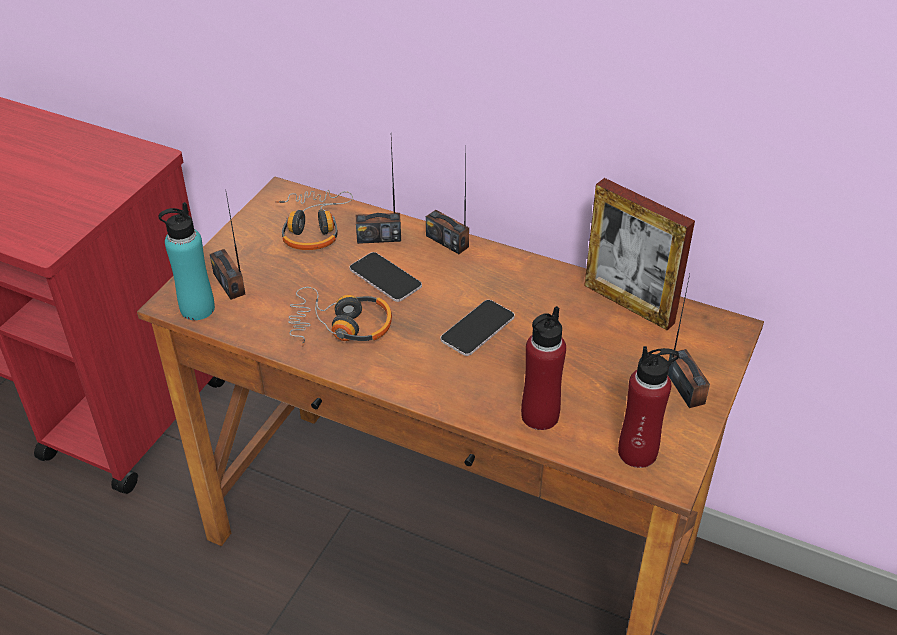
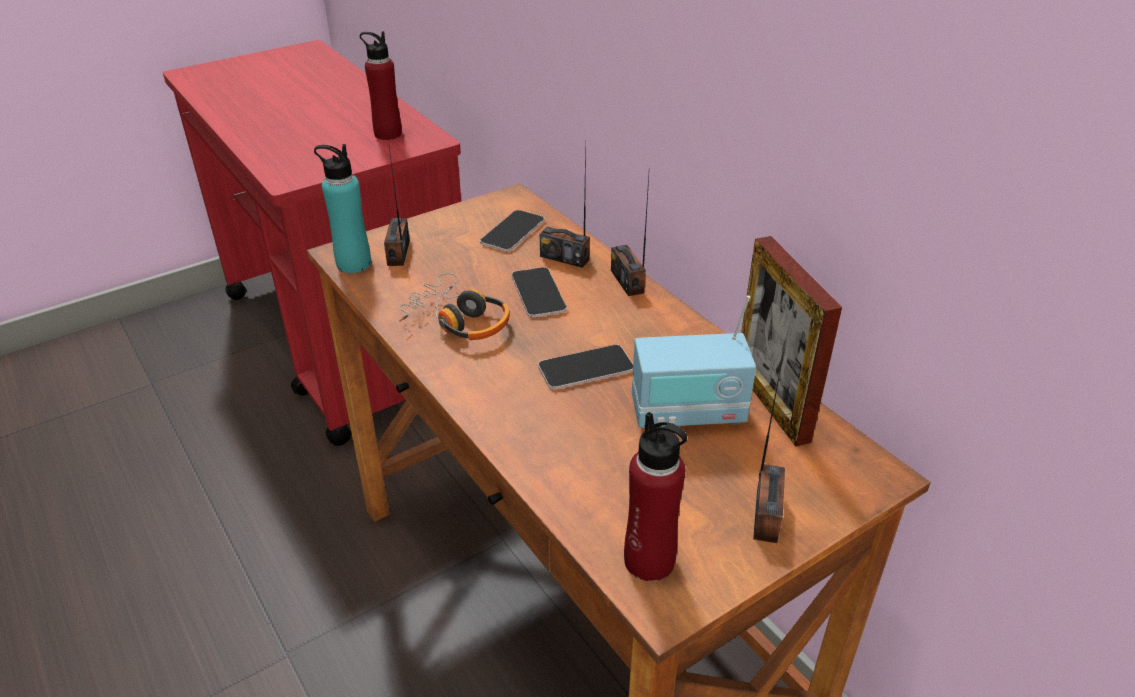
camera: 30 degrees right, 5 degrees down
headphones [275,190,353,250] -> phone [480,210,544,252]
red bottle [521,306,566,430] -> red bottle moved to [360,31,402,140]
none -> radio [632,295,756,428]

